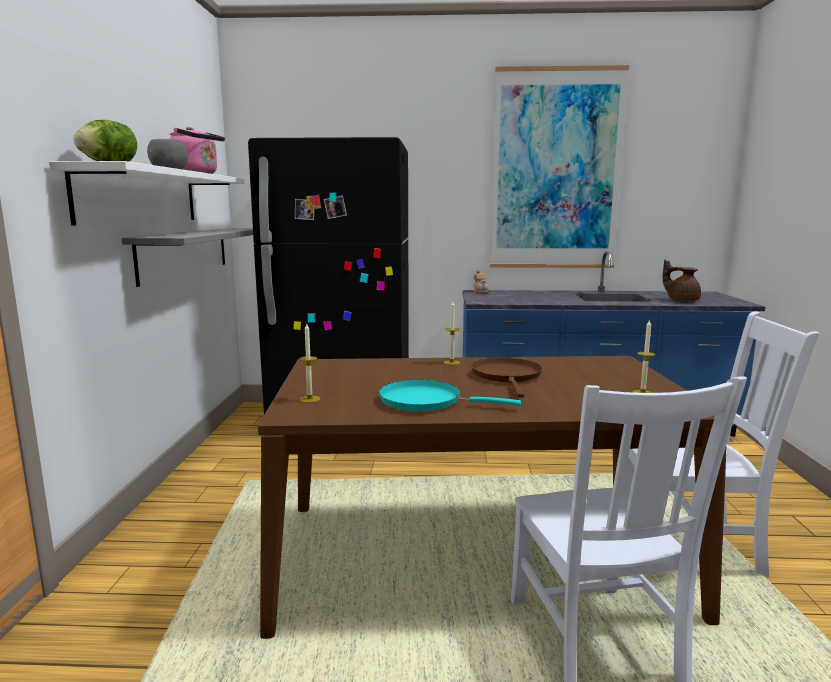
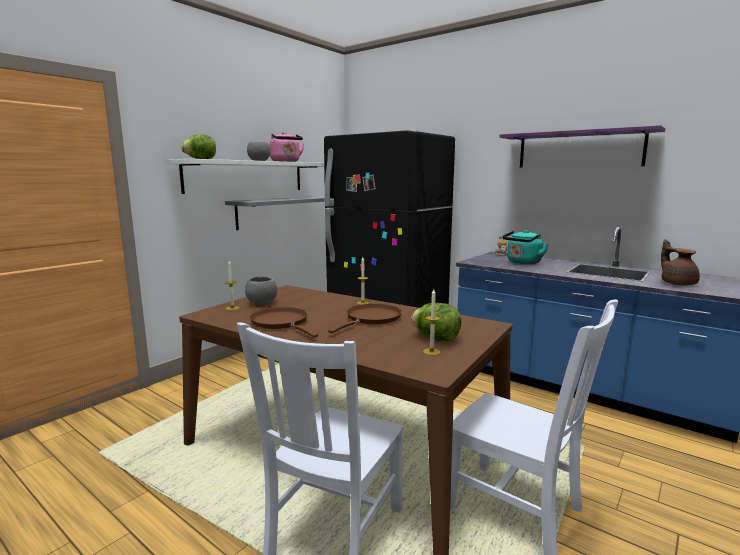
camera: 35 degrees right, 0 degrees up
turquoise frying pan [379,380,521,411] -> brown frying pan [250,307,318,338]
picture [490,65,629,268] -> purple shelf [499,125,665,167]
none -> grey bowl [245,276,277,305]
none -> lettuce [411,303,461,341]
none -> turquoise kettle [502,230,549,264]

